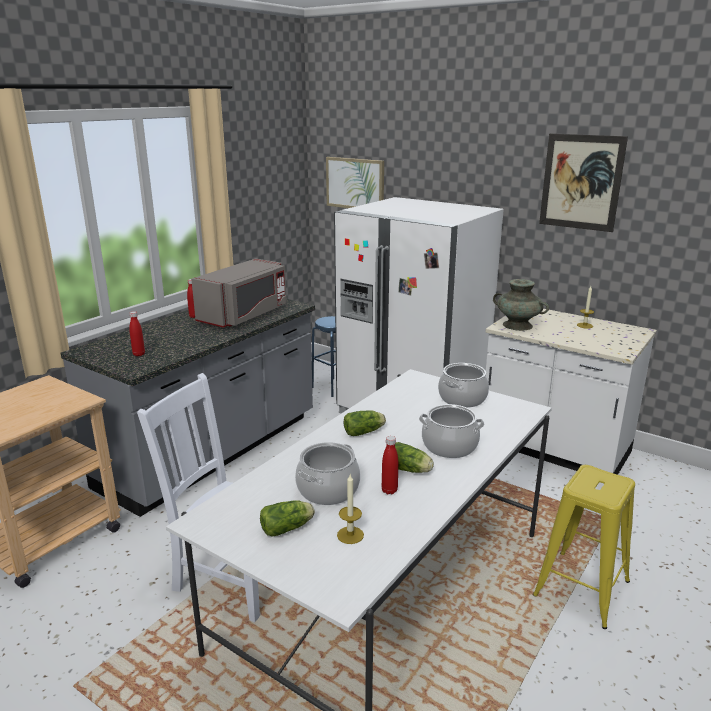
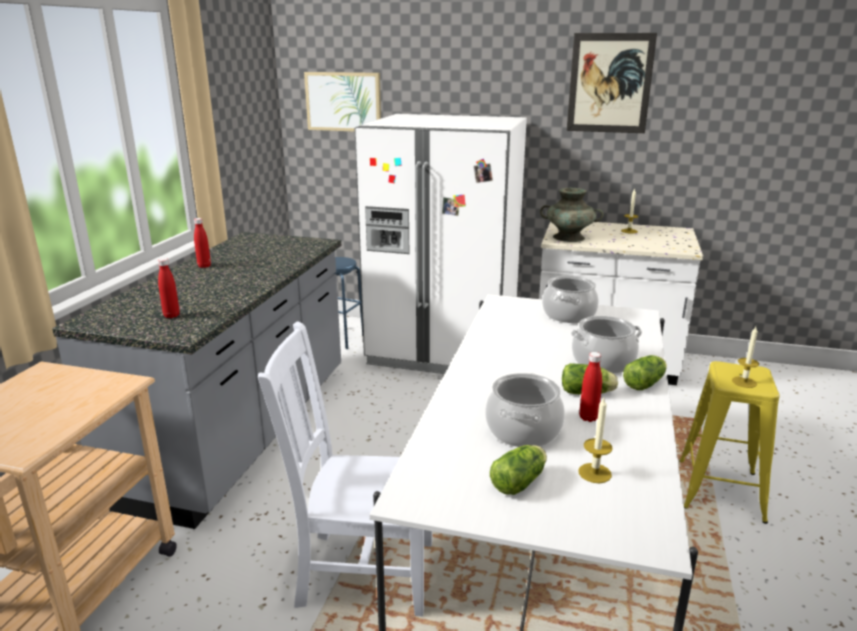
camera: 20 degrees left, 0 degrees up
grey microwave [191,258,287,328] -> none
lettuce [344,410,386,436] -> lettuce moved to [623,355,667,390]
none -> candle [732,327,759,388]

